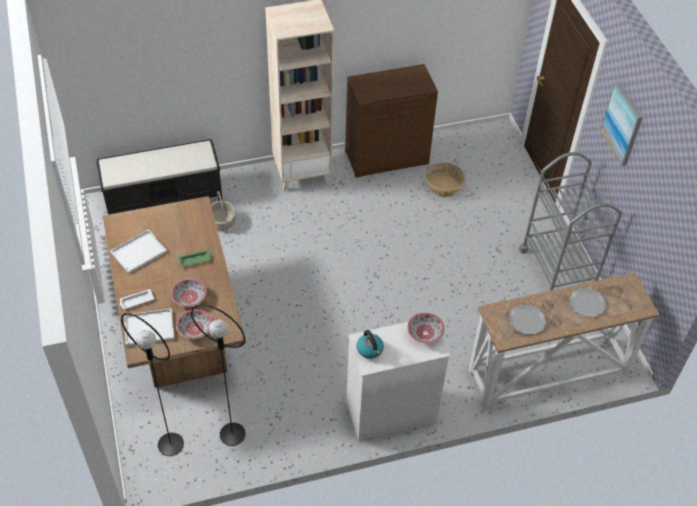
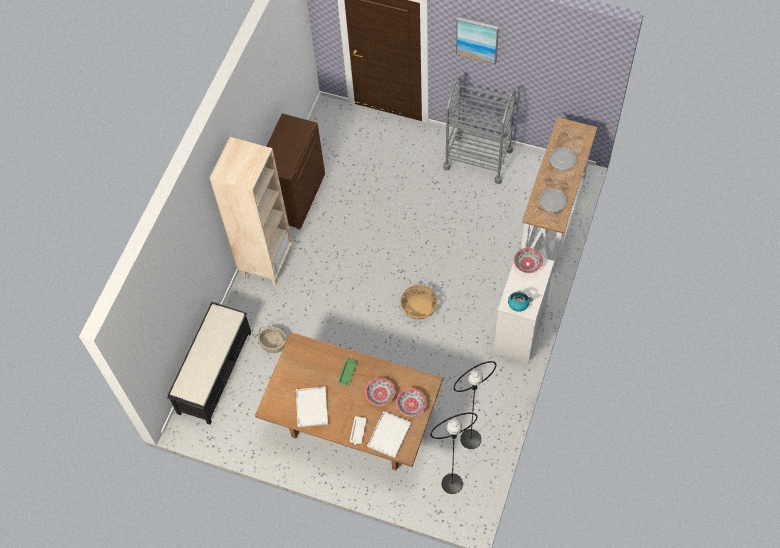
camera: 50 degrees left, 10 degrees up
basket [426,162,466,197] -> basket moved to [400,285,438,320]

